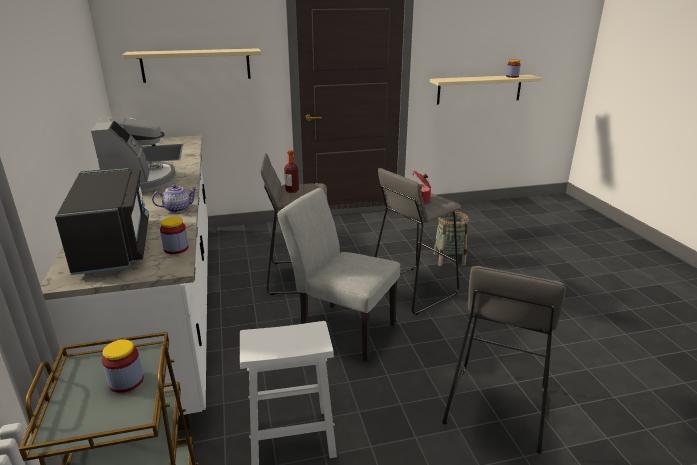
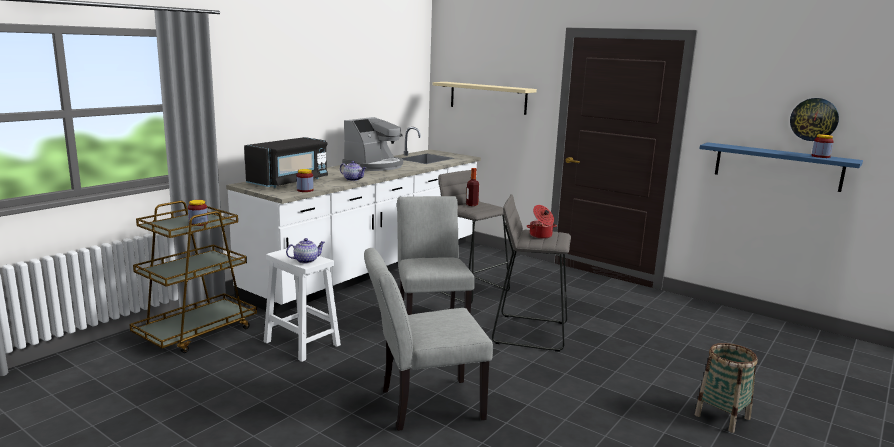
camera: 50 degrees right, 10 degrees down
beige shelf [430,75,542,105] -> blue shelf [699,142,863,192]
basket [434,210,469,266] -> basket moved to [695,343,757,433]
grey stool [442,266,566,454] -> grey chair [364,248,493,431]
none -> teapot [286,238,325,264]
none -> wall clock [790,98,839,141]

